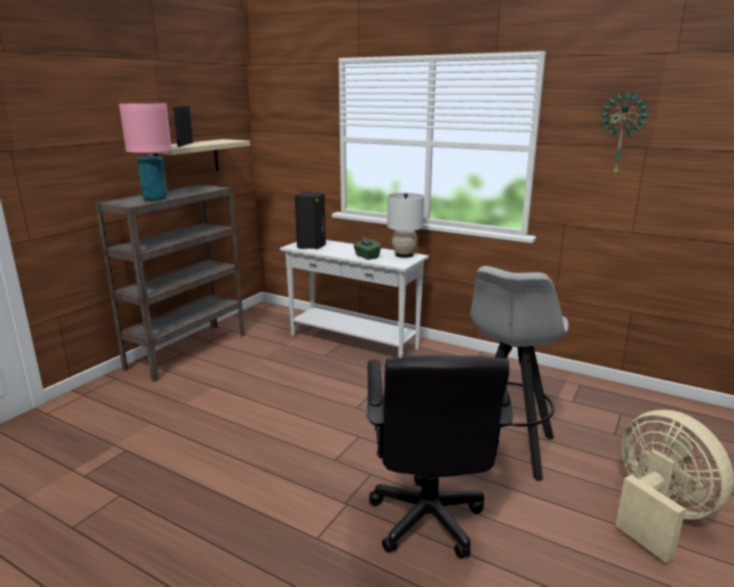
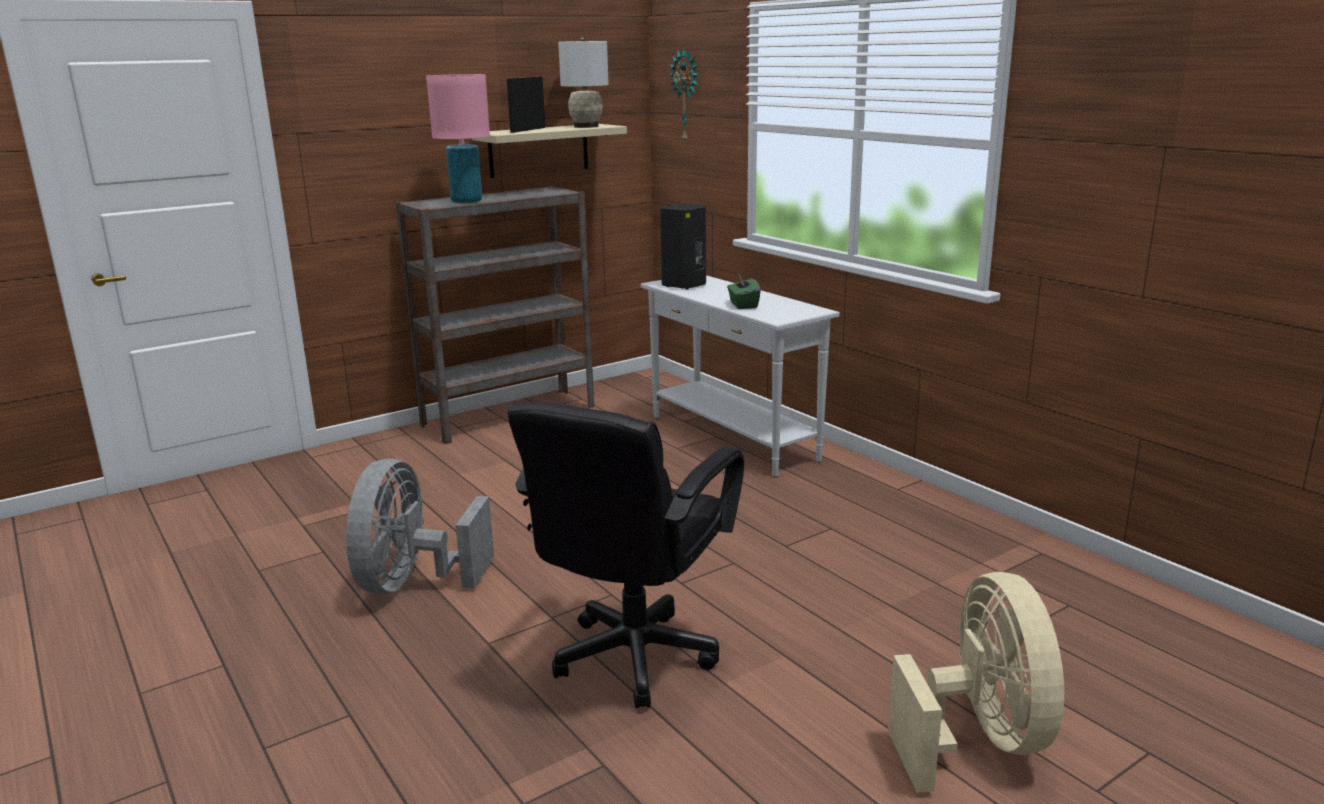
camera: 25 degrees right, 0 degrees up
white table lamp [387,193,424,258] -> white table lamp moved to [558,37,609,128]
grey stool [470,266,569,481] -> none
wall clock [600,91,650,176] -> wall clock moved to [669,48,699,144]
none -> grey fan [346,459,494,594]

